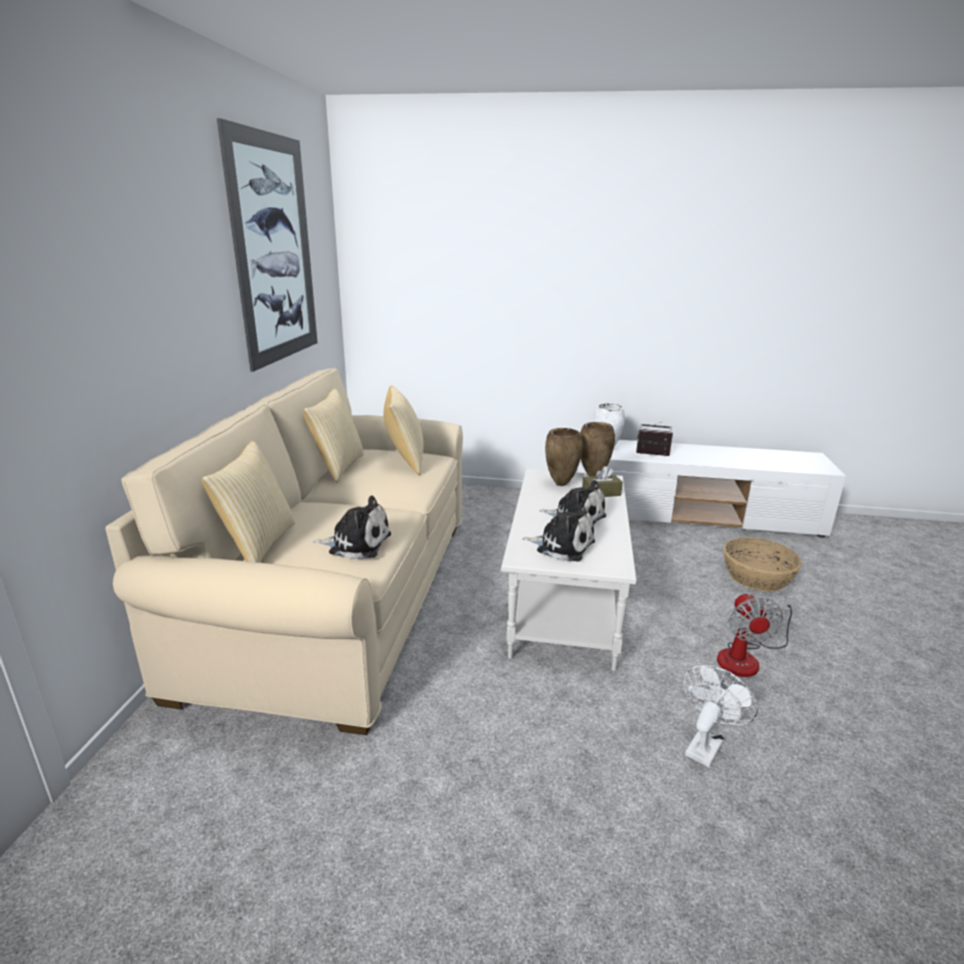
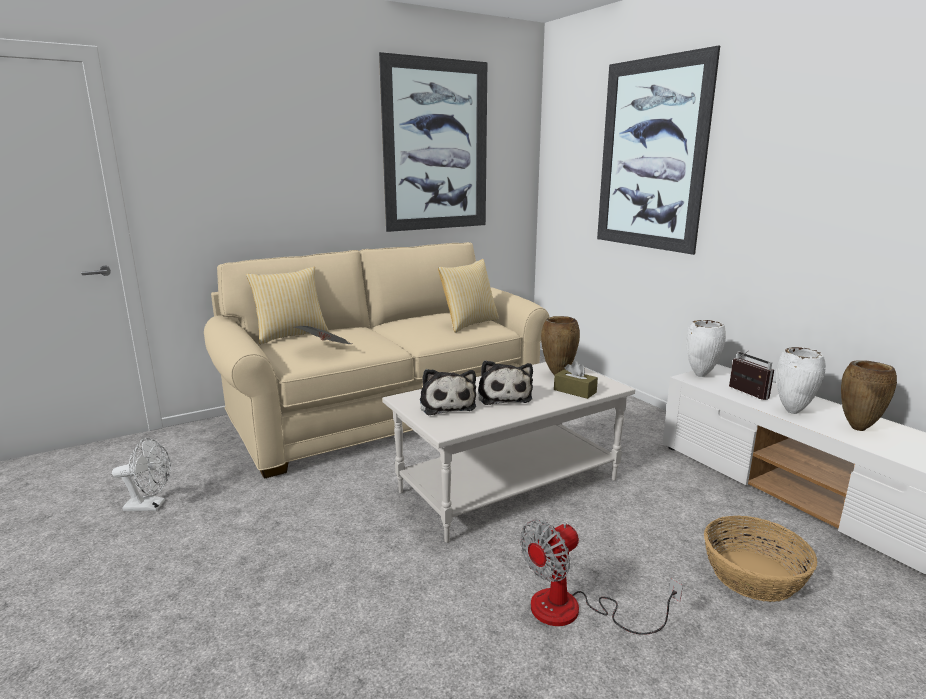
camera: 50 degrees right, 5 degrees down
pillow [303,388,364,483] -> none
plush toy [313,496,391,559] -> newspaper [294,326,351,344]
brown vase [580,422,615,477] -> brown vase moved to [841,360,897,431]
white fan [684,665,758,767] -> white fan moved to [112,438,171,511]
none -> picture [597,46,720,255]
none -> white vase [776,347,826,414]

